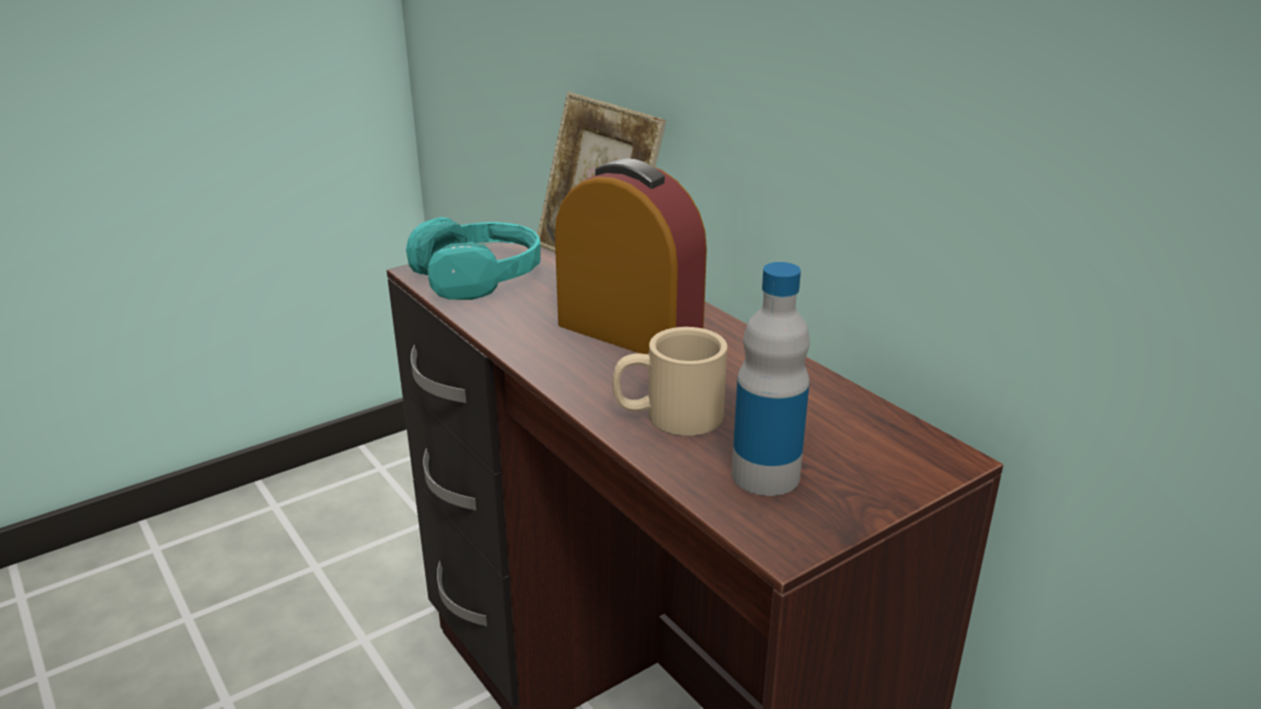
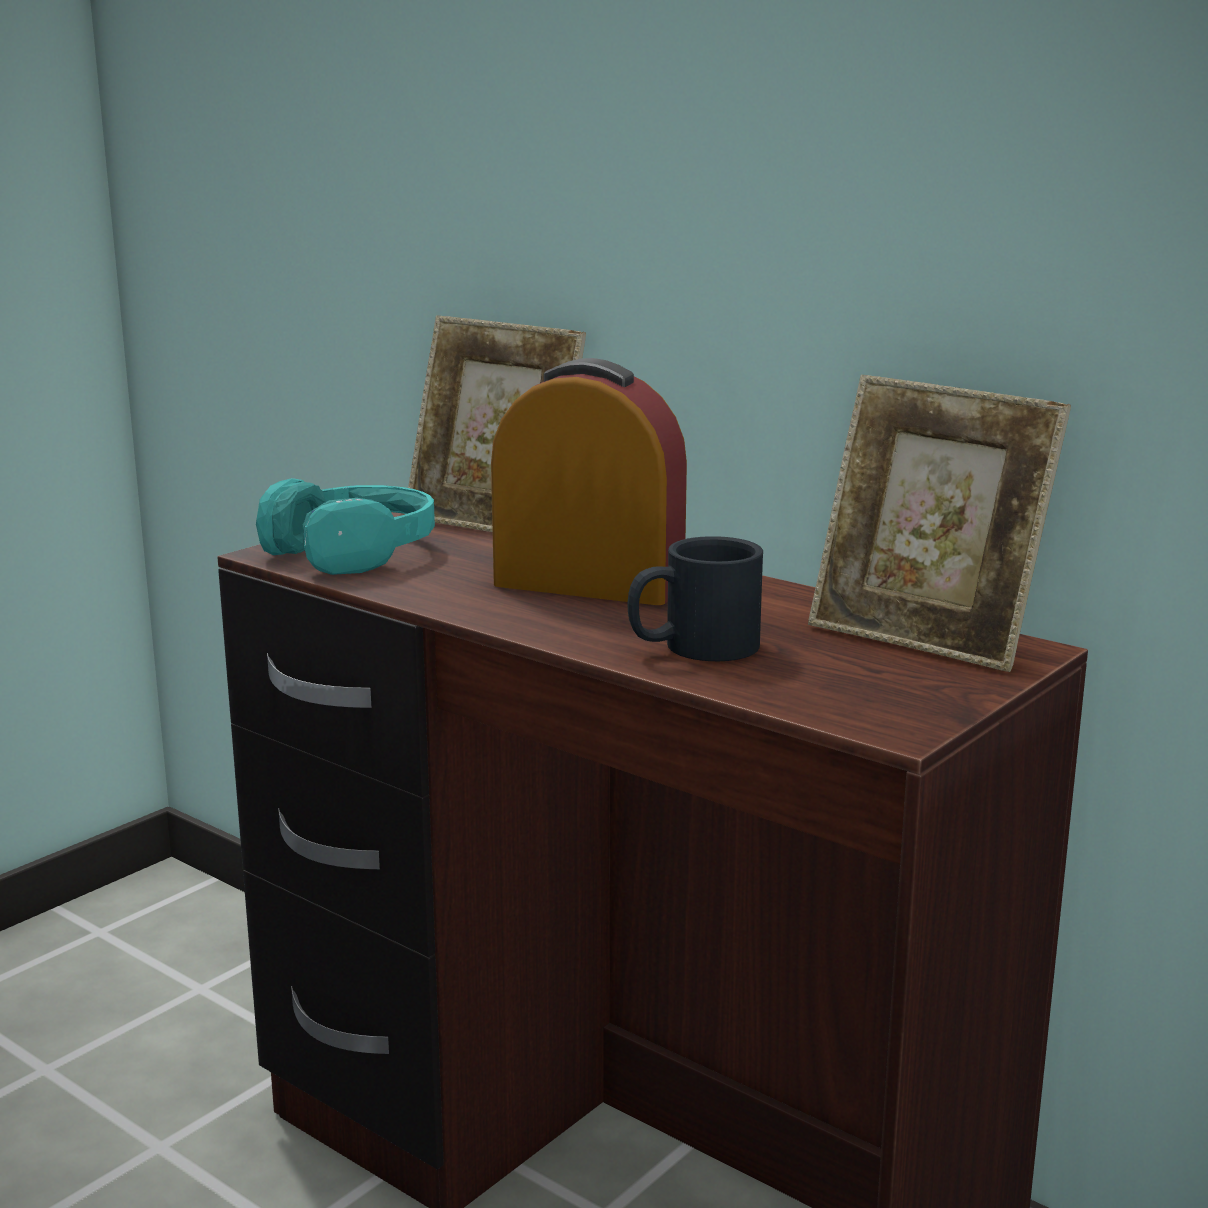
camera: 15 degrees left, 10 degrees down
beige mug [612,327,727,436] -> black mug [628,536,763,661]
bottle [732,262,810,496] -> none
none -> picture frame [808,374,1071,672]

